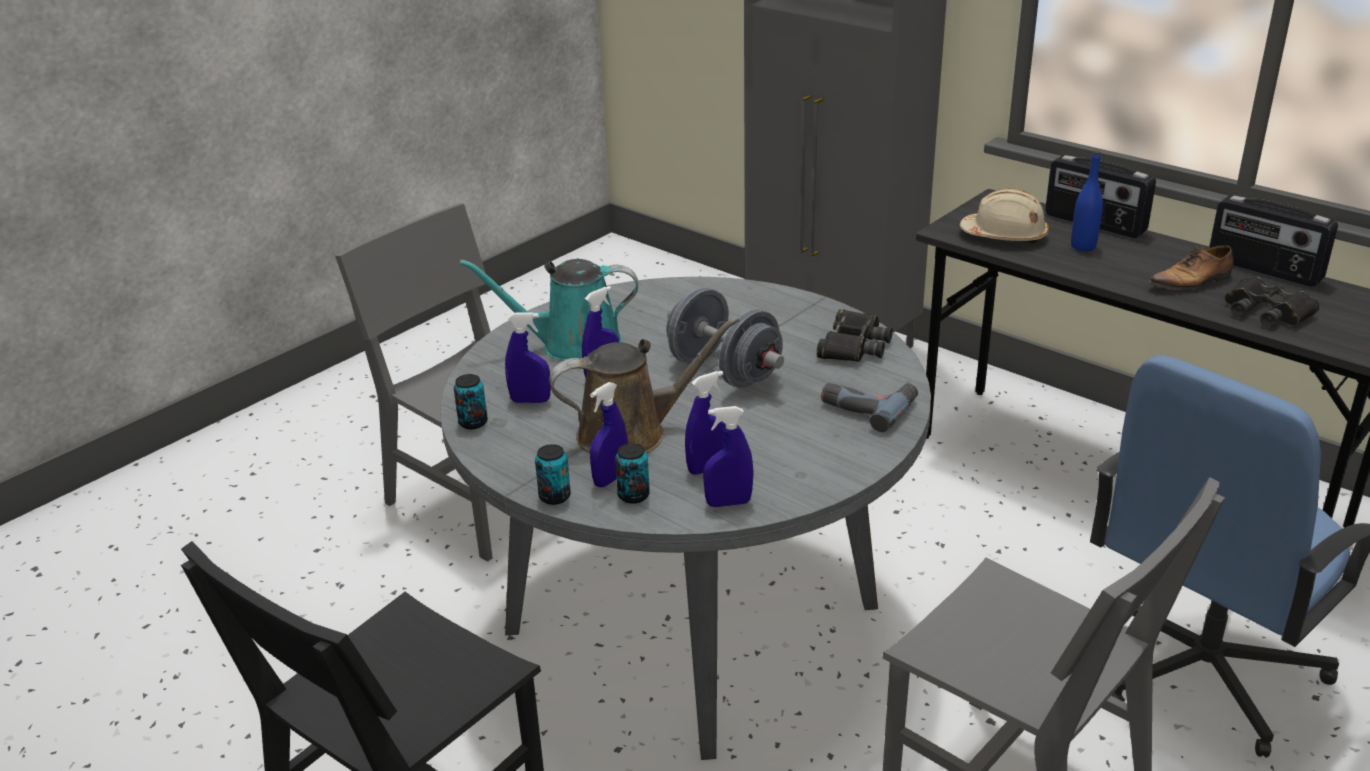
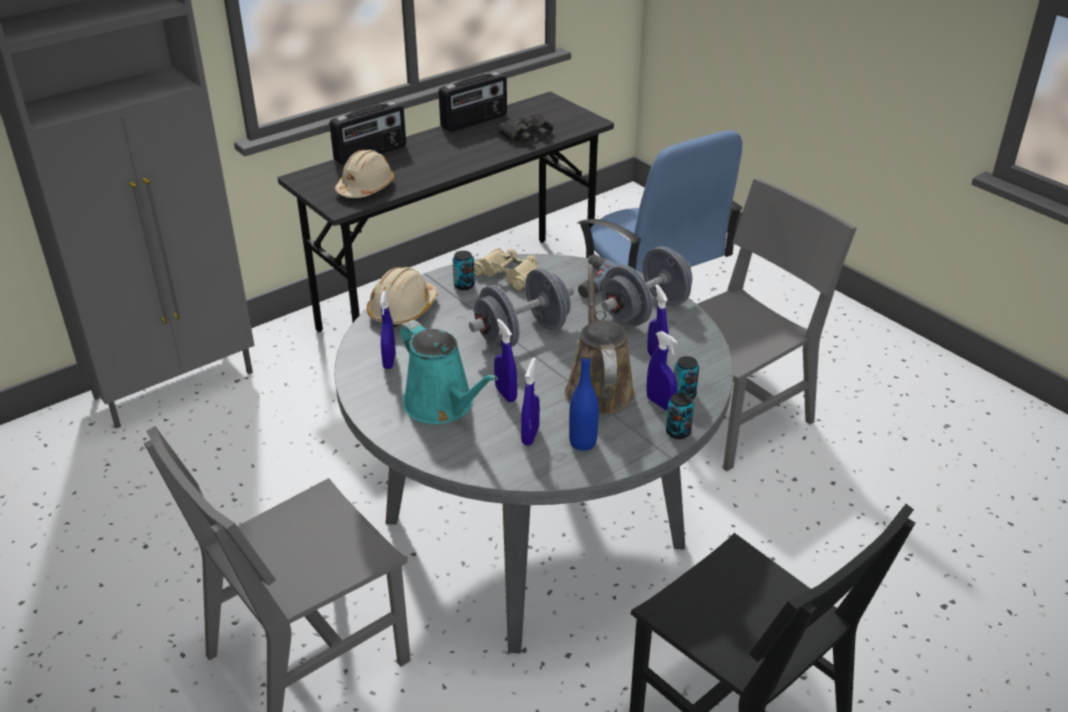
camera: 80 degrees left, 5 degrees up
can [454,374,488,429] -> can moved to [453,251,475,290]
turquoise watering can [459,259,638,360] -> turquoise watering can turned 45 degrees counterclockwise [400,320,498,424]
blue spray bottle [703,406,754,507] -> blue spray bottle moved to [380,291,396,369]
black binoculars [816,309,893,362] -> beige binoculars [474,248,538,291]
blue bottle [1071,151,1103,251] -> blue bottle moved to [569,353,599,451]
shoe [1149,245,1234,291] -> none
none -> beige hard hat [367,267,438,327]
none -> grey dumbbell [601,246,692,326]

